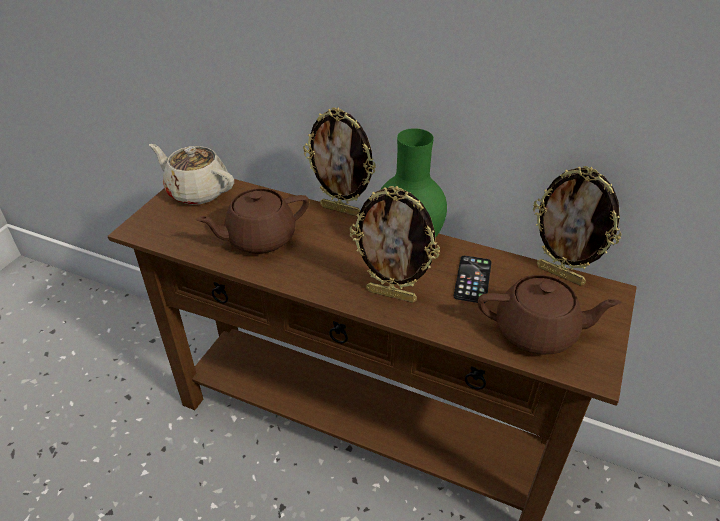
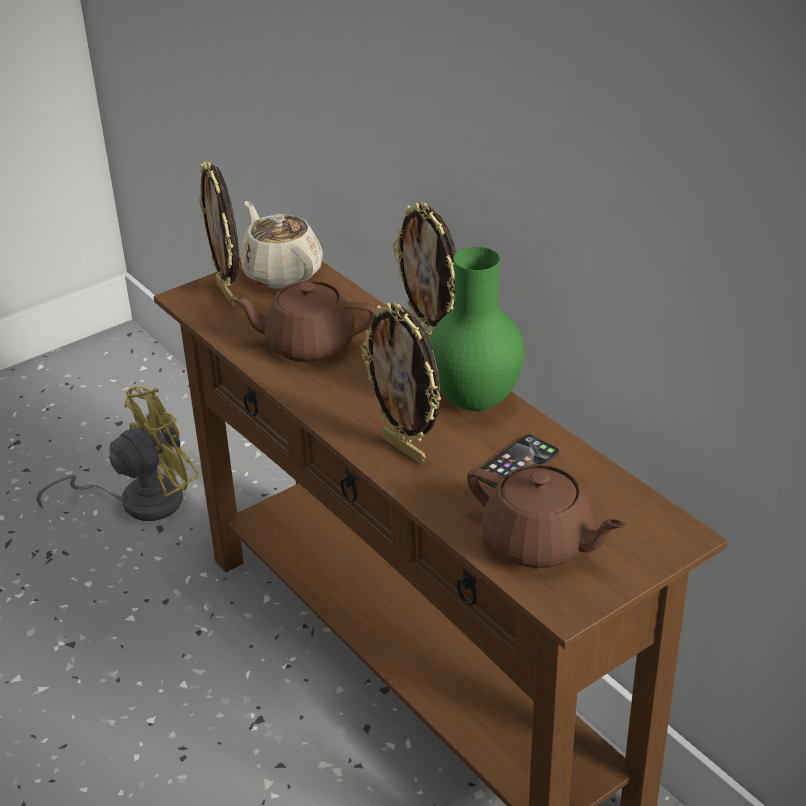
camera: 30 degrees right, 5 degrees down
picture frame [533,166,621,286] -> picture frame moved to [199,160,239,307]
none -> yellow fan [36,386,200,521]

